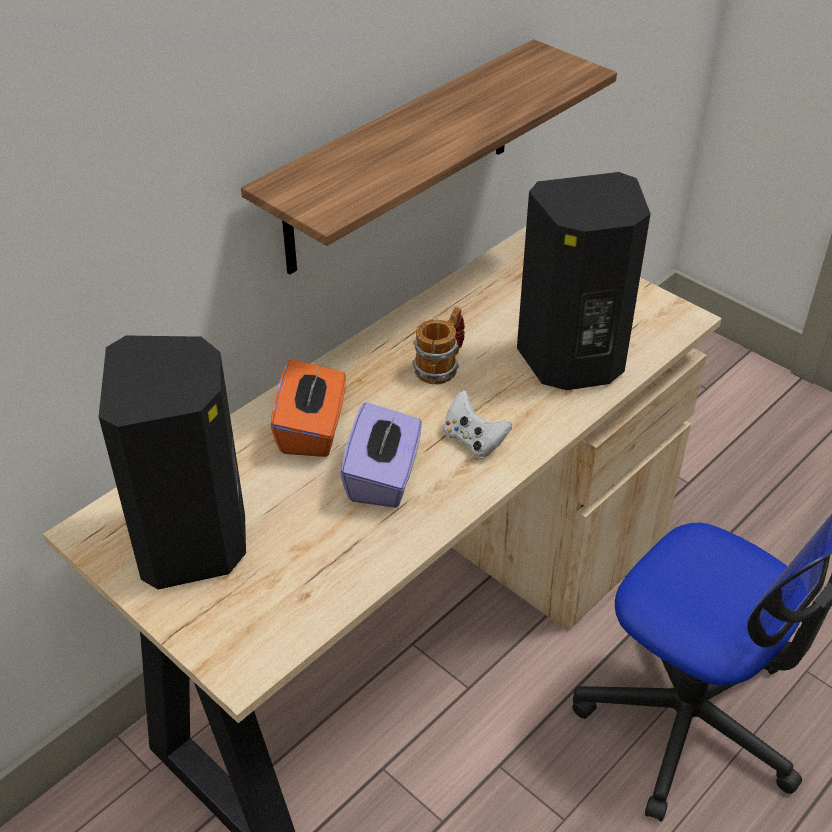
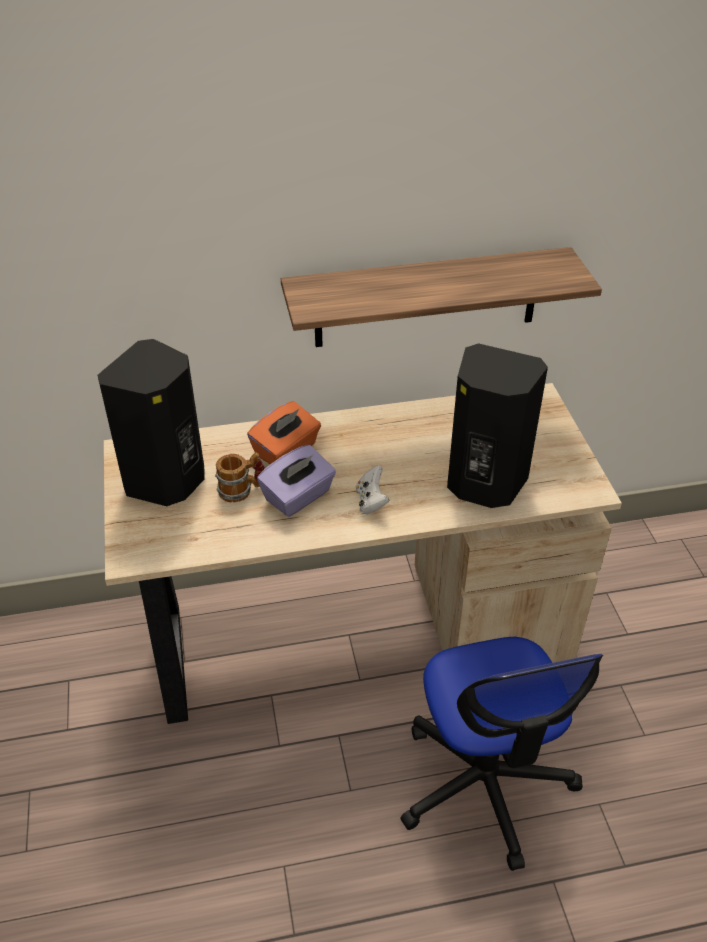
camera: 35 degrees right, 0 degrees up
mug [413,307,465,385] -> mug moved to [215,452,265,503]

